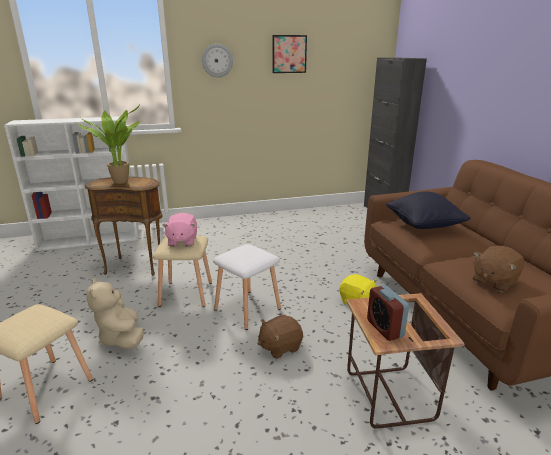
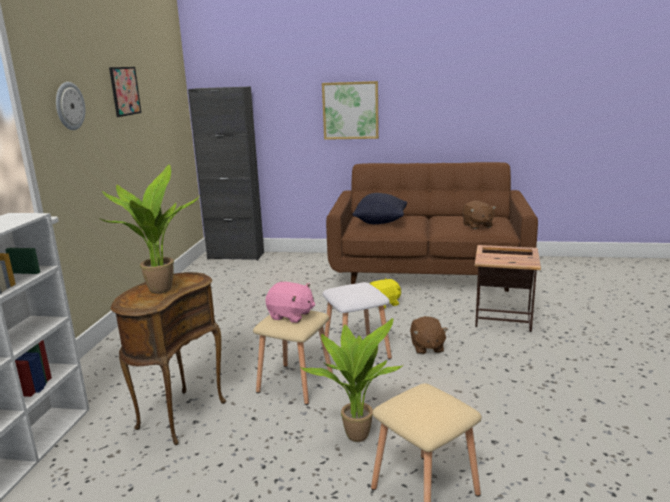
camera: 65 degrees left, 5 degrees down
beige plush toy [86,278,144,349] -> potted plant [300,318,403,442]
alarm clock [367,285,409,341] -> none
none -> picture [322,81,379,140]

